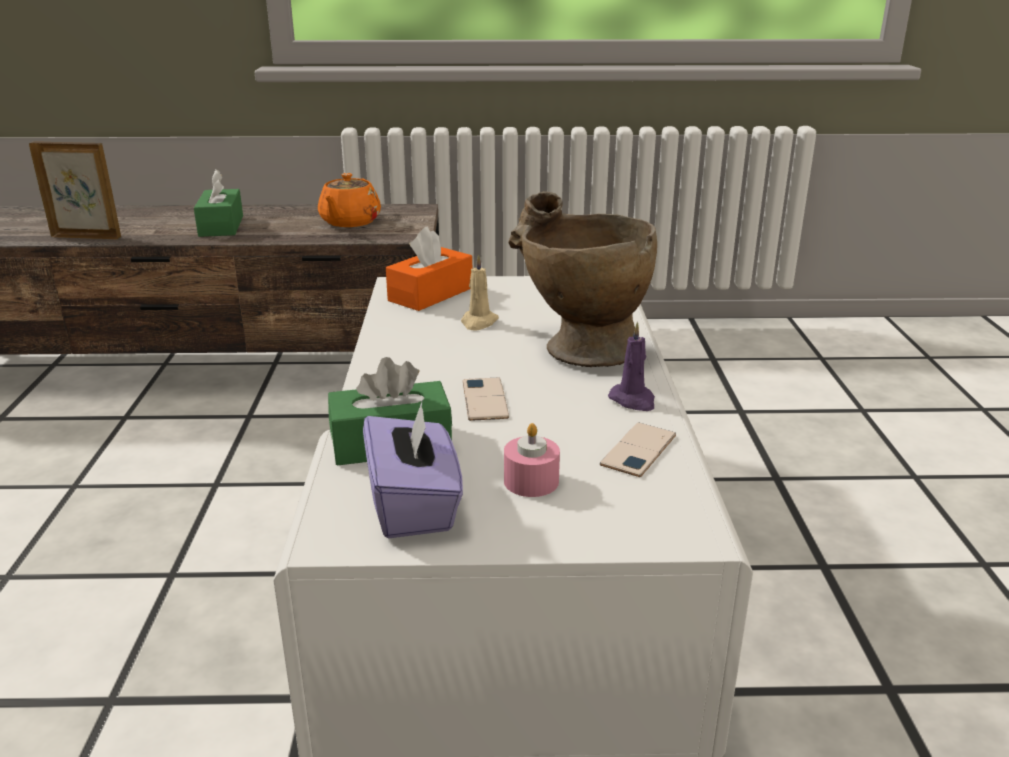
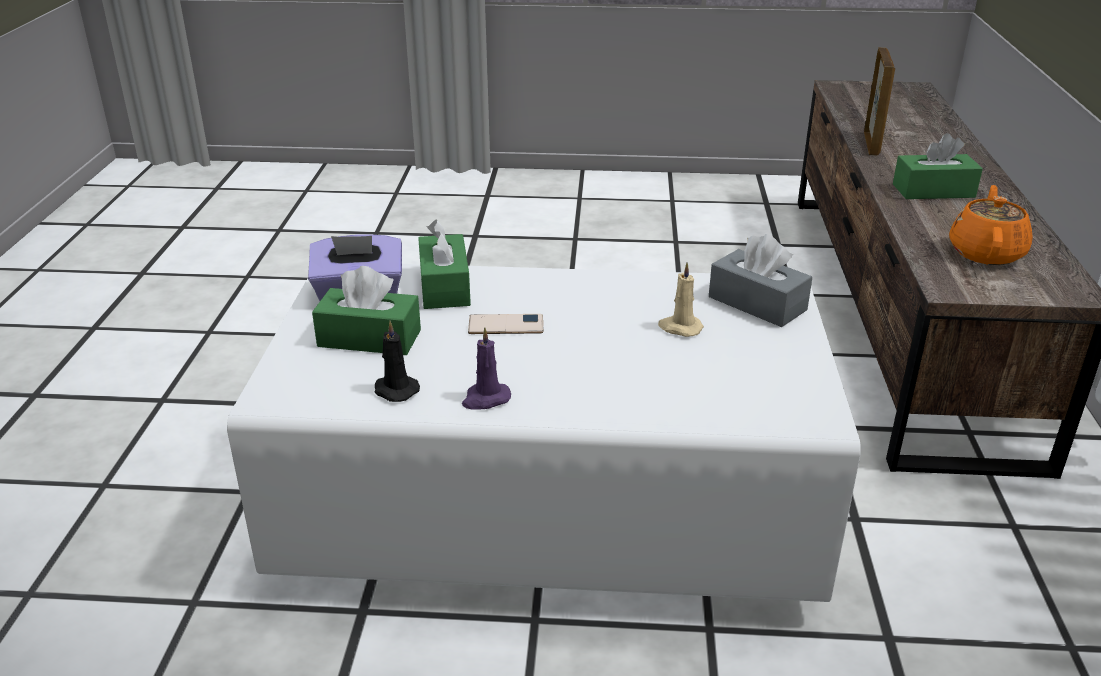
camera: 95 degrees right, 5 degrees up
orange teapot [318,173,381,227] -> orange teapot turned 90 degrees clockwise [949,185,1033,265]
orange tissue box [386,226,472,311] -> grey tissue box [709,234,812,327]
pink candle [504,423,560,497] -> green tissue box [312,266,421,355]
beige vase [508,191,657,367] -> none
phone [600,422,676,477] -> black candle [374,321,420,402]

